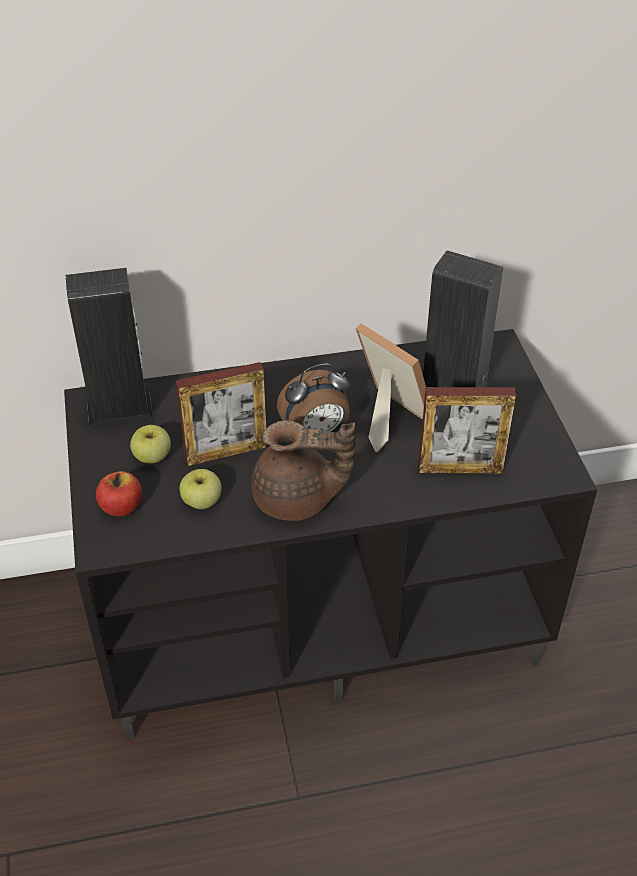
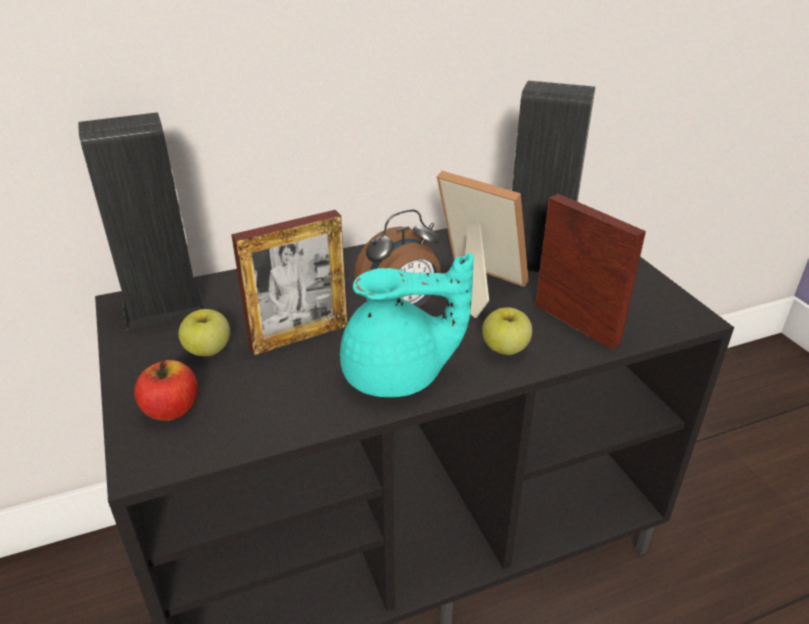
camera: 10 degrees left, 10 degrees down
apple [180,469,221,509] -> apple moved to [482,307,532,355]
brown teapot [251,420,356,521] -> turquoise teapot [340,253,474,397]
picture frame [418,387,516,474] -> picture frame turned 120 degrees counterclockwise [535,194,646,349]

